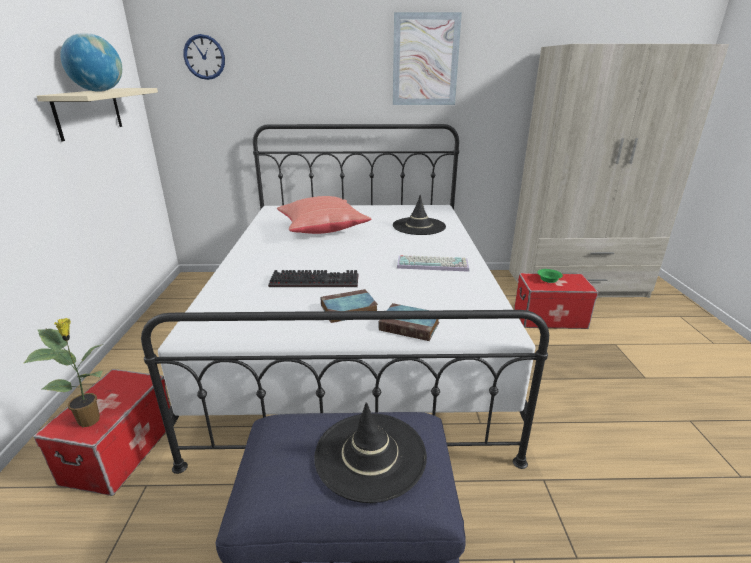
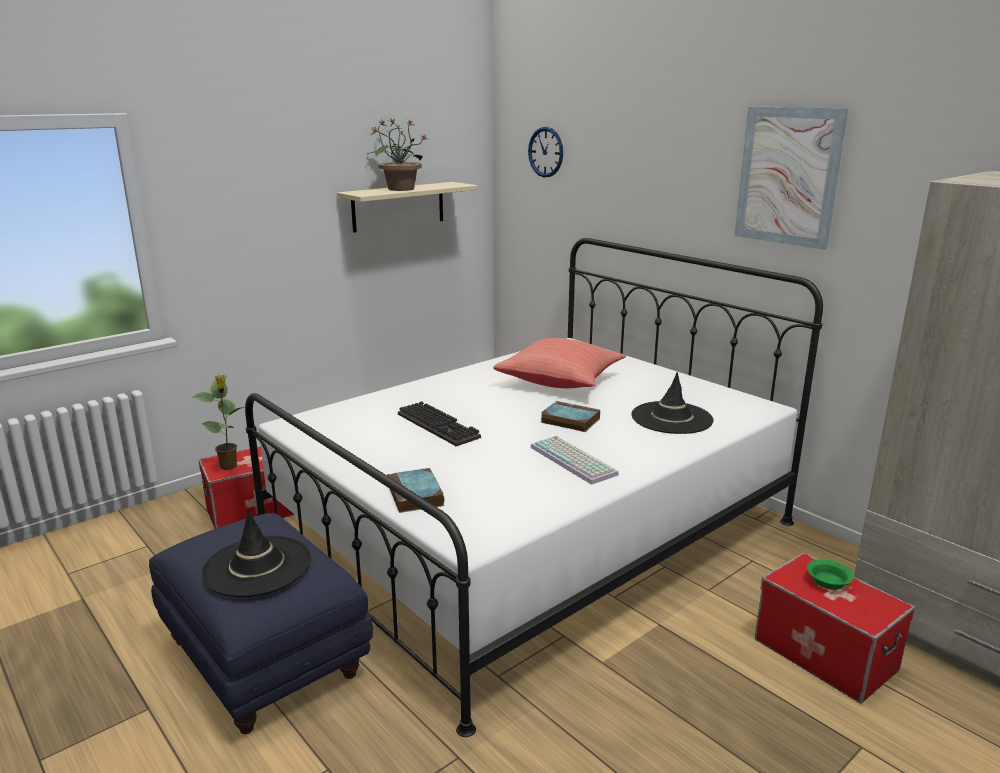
camera: 50 degrees right, 5 degrees down
globe [60,33,122,92] -> potted plant [368,118,428,191]
book [320,289,378,323] -> book moved to [541,401,600,432]

